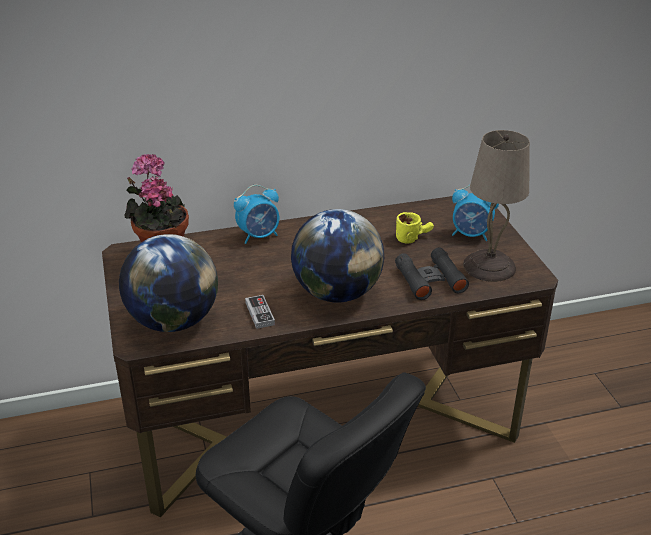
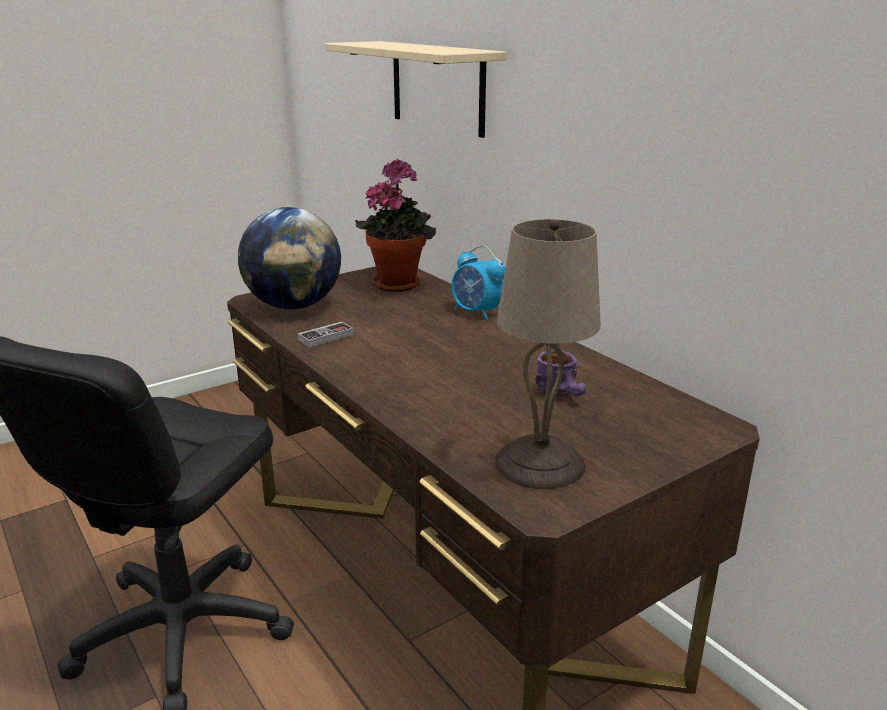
camera: 70 degrees right, 10 degrees down
globe [291,209,384,303] -> none
black binoculars [395,248,469,300] -> none
yellow mug [396,212,434,244] -> purple mug [535,350,587,397]
alarm clock [452,185,499,241] -> none
none -> beige shelf [325,41,507,138]

